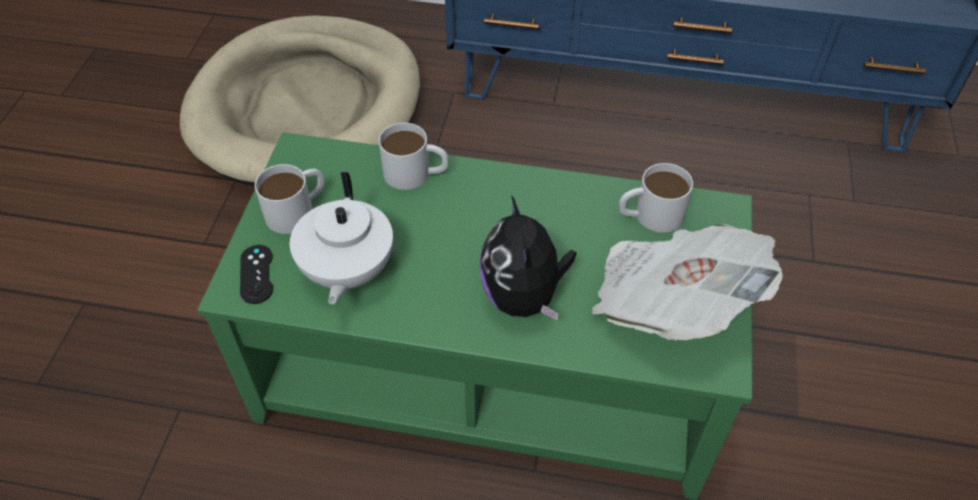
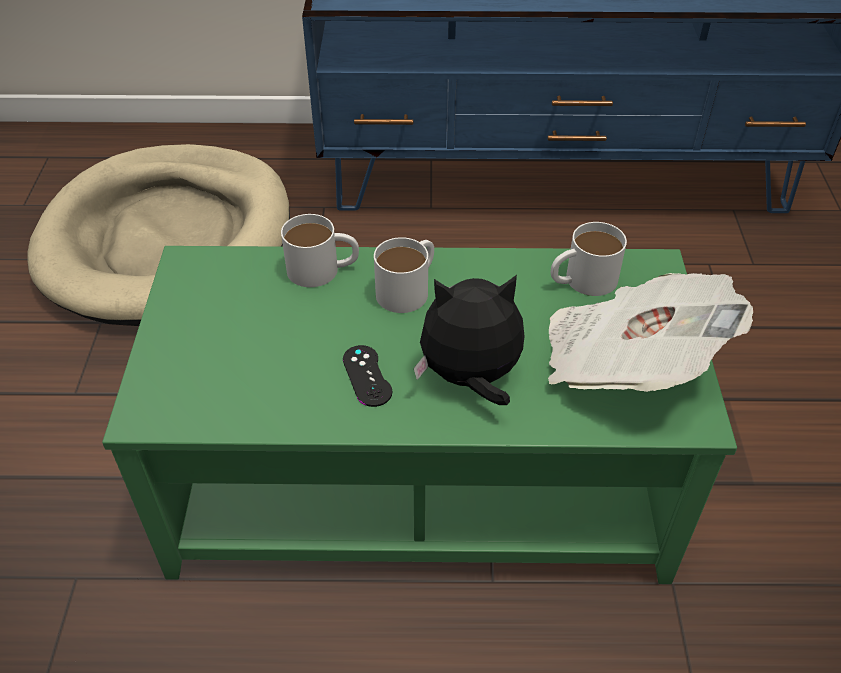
camera: 10 degrees left, 5 degrees down
black game controller [240,245,273,304] -> black game controller moved to [343,345,392,407]
white mug [255,164,325,234] -> white mug moved to [374,237,434,313]
white teapot [290,172,393,305] -> none
plush toy [480,195,577,320] -> plush toy turned 105 degrees clockwise [414,275,525,405]

